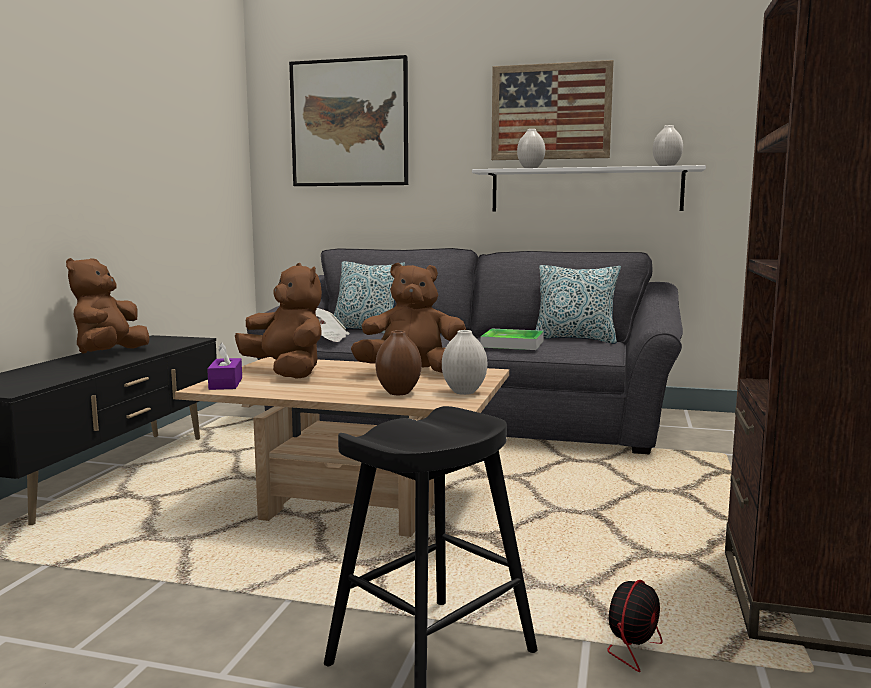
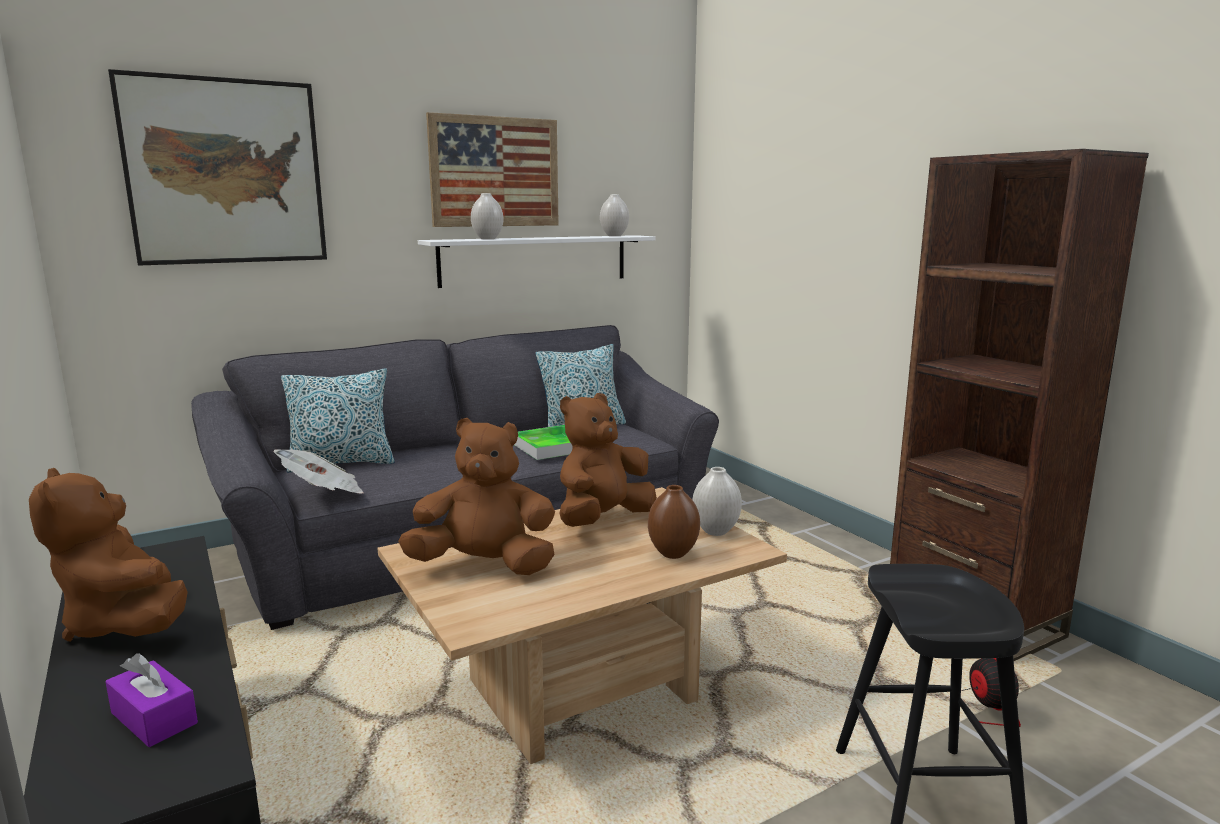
camera: 45 degrees left, 5 degrees up
purple tissue box [207,343,242,390] -> purple tissue box moved to [105,653,198,747]

